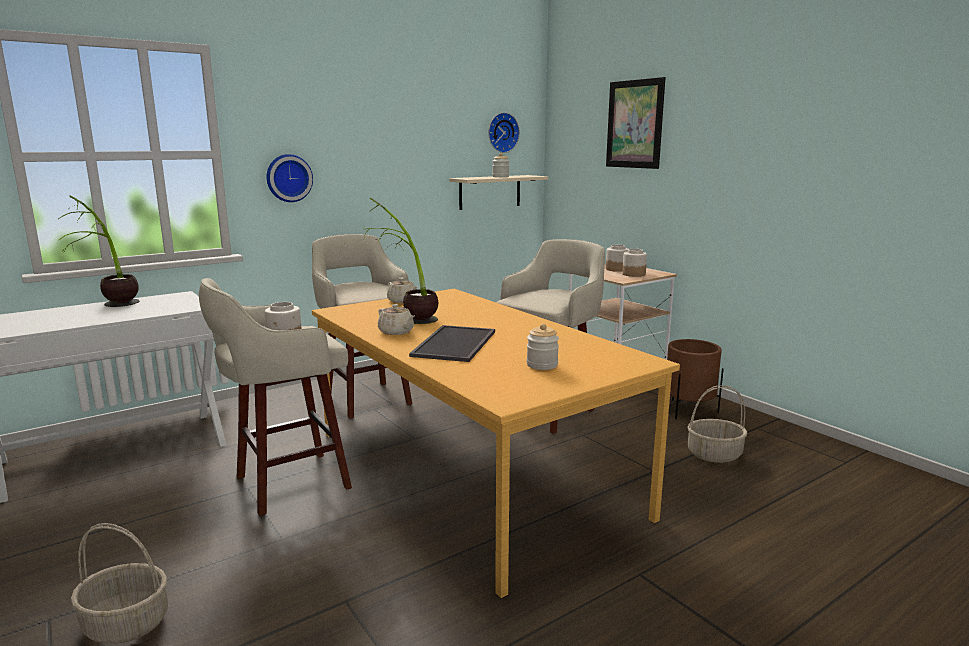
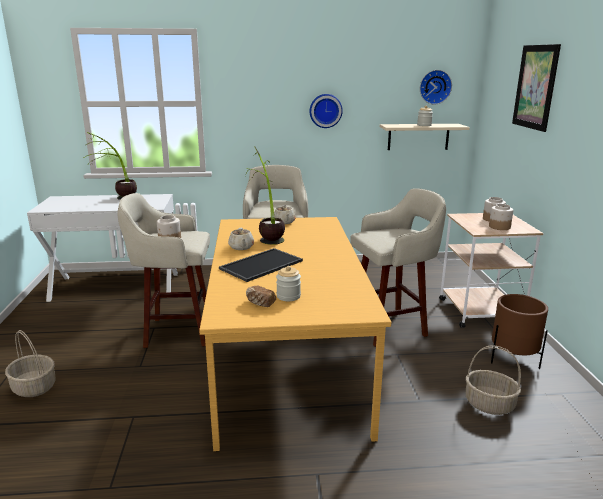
camera: 30 degrees right, 5 degrees up
wall clock [266,154,313,202] -> wall clock moved to [310,94,343,128]
none -> bread [246,285,276,307]

